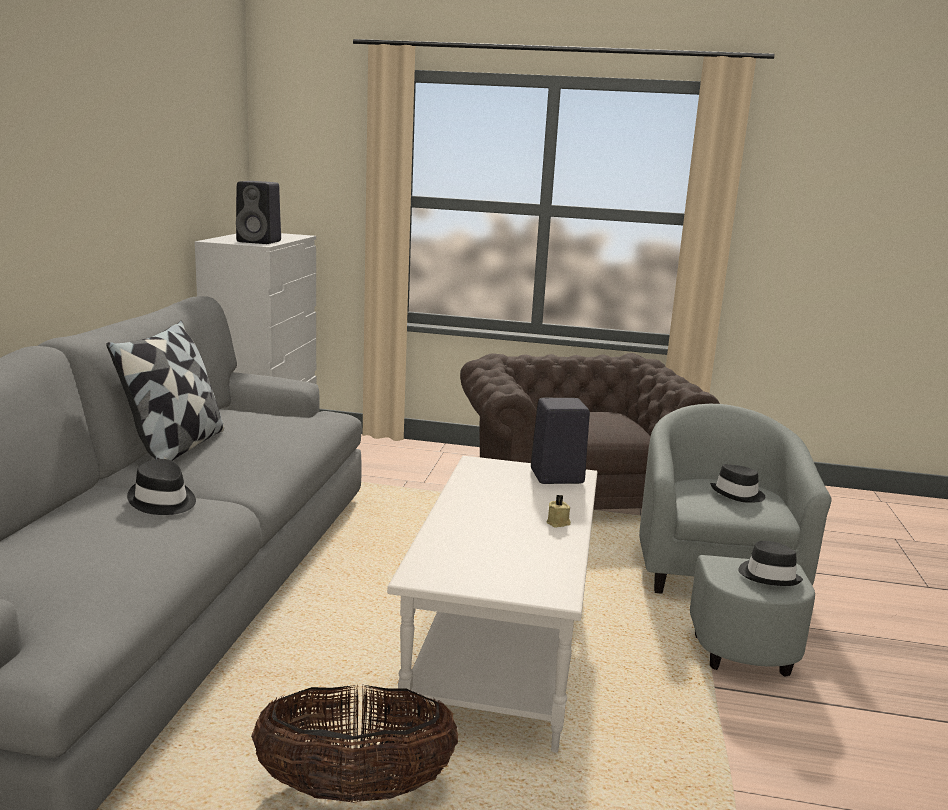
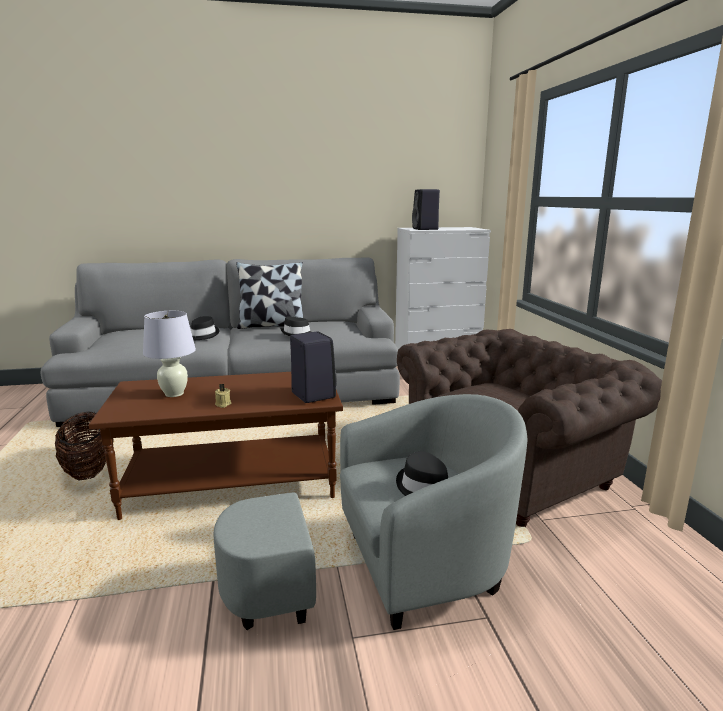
camera: 70 degrees right, 0 degrees up
white coffee table [387,456,597,753] -> brown coffee table [89,372,343,520]
black hat [738,541,803,586] -> black hat moved to [280,316,311,336]
none -> white table lamp [143,311,196,397]

